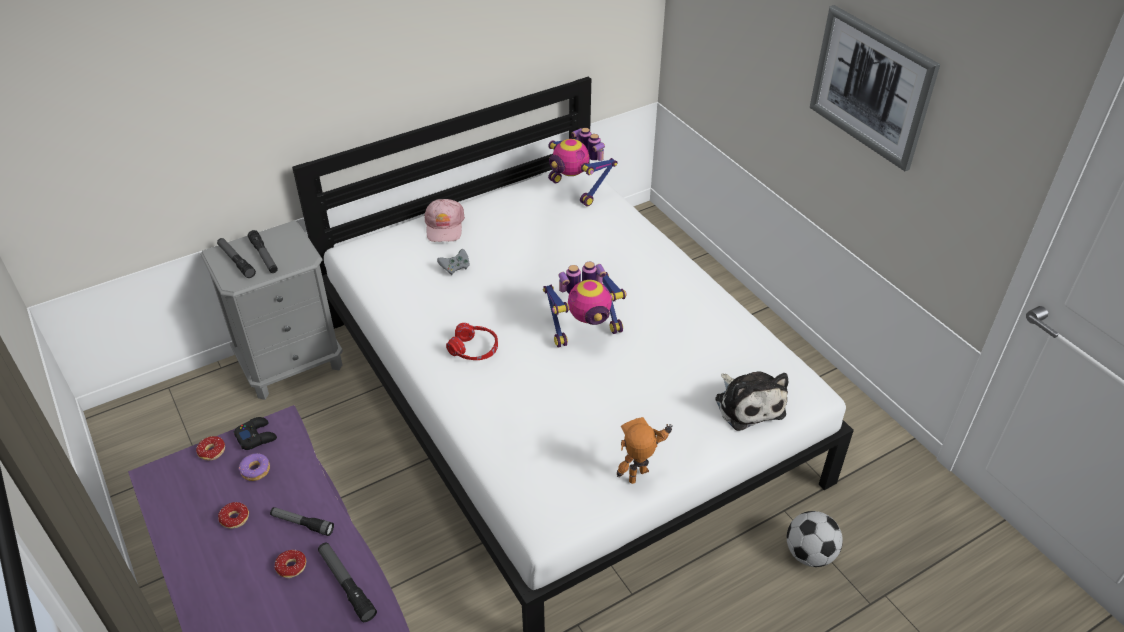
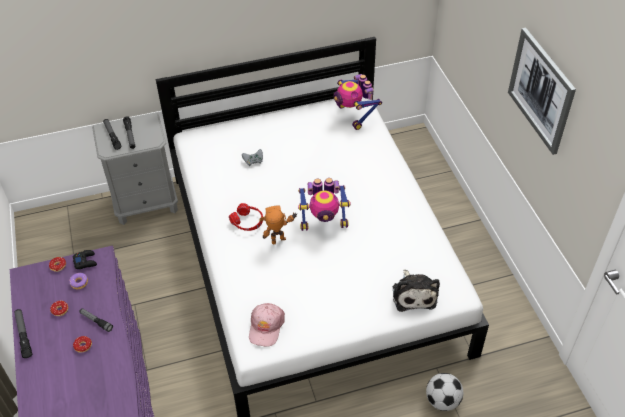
camera: 15 degrees right, 5 degrees up
flashlight [318,543,377,622] -> flashlight moved to [14,309,32,358]
pink cap [424,199,465,242] -> pink cap moved to [249,303,285,346]
toy robot [617,417,673,484] -> toy robot moved to [259,206,298,245]

